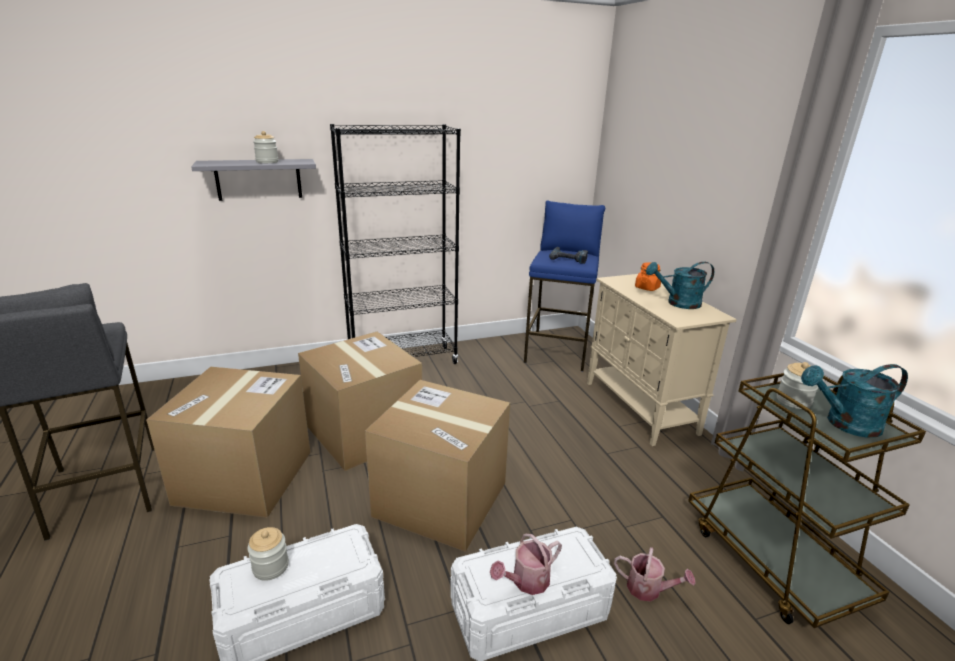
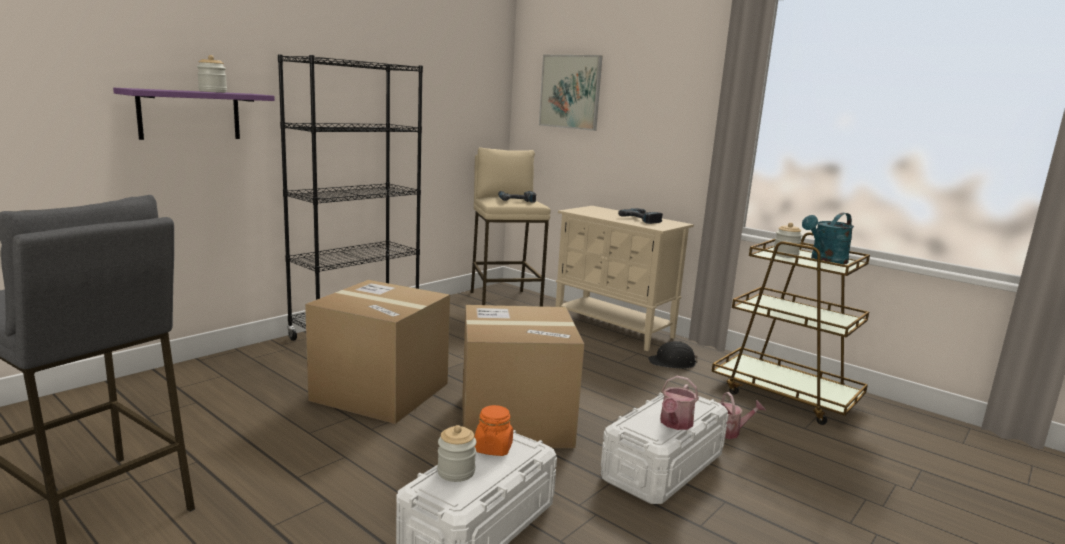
camera: 30 degrees left, 10 degrees down
cardboard box [146,367,311,518] -> none
grey shelf [191,159,316,201] -> purple shelf [113,88,275,140]
blue stool [524,200,605,371] -> beige stool [471,147,551,306]
orange jar [635,262,661,291] -> orange jar moved to [475,405,513,456]
turquoise watering can [646,262,714,309] -> power drill [618,208,663,224]
none -> picture [539,55,603,131]
none -> black hard hat [648,341,698,369]

